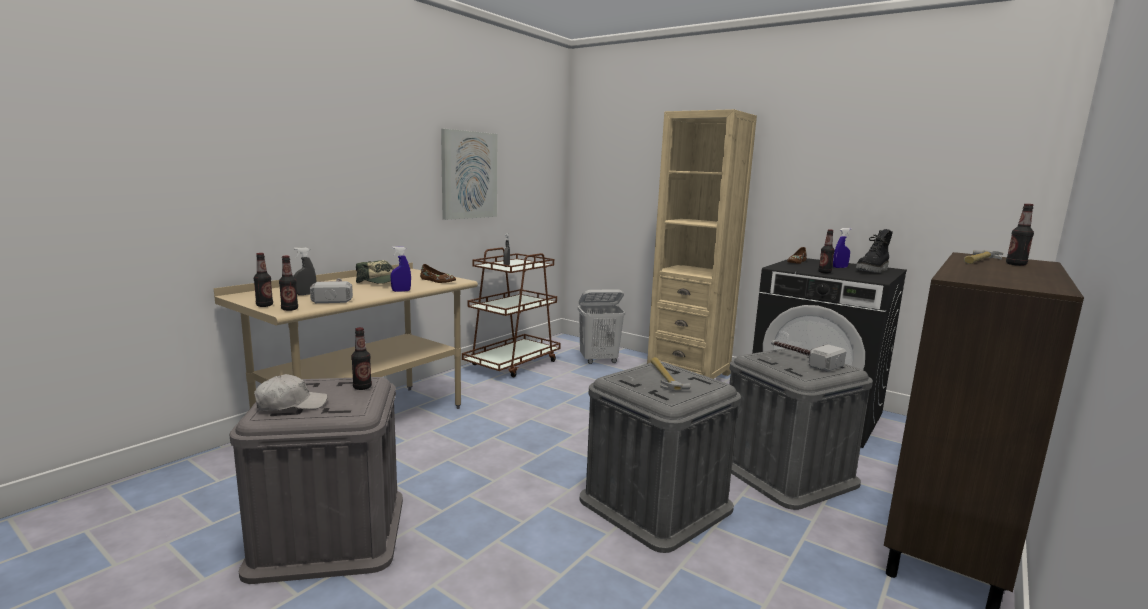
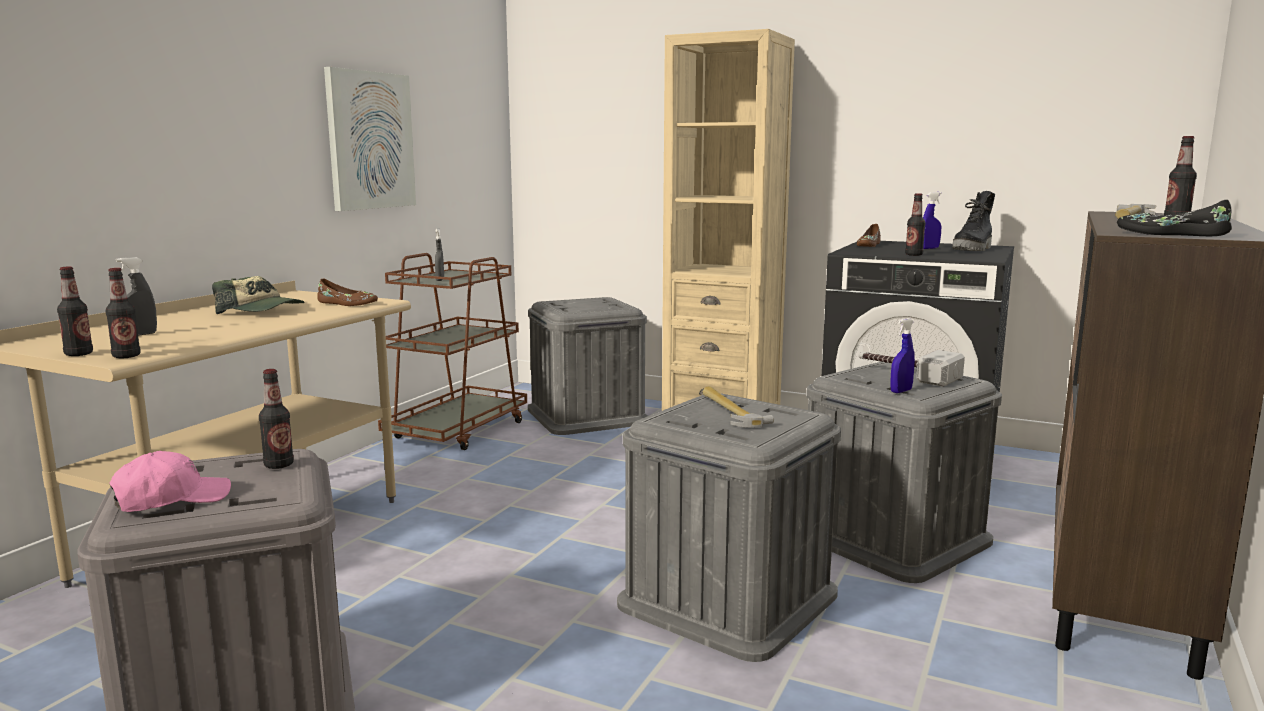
camera: 10 degrees left, 0 degrees up
white cap [254,374,327,411] -> pink cap [110,451,231,512]
hammer [310,278,353,303] -> none
blue spray bottle [391,246,411,292] -> blue spray bottle moved to [890,318,915,393]
white laundry basket [578,290,625,364] -> grey storage box [528,297,648,435]
none -> black shoe [1117,200,1232,236]

